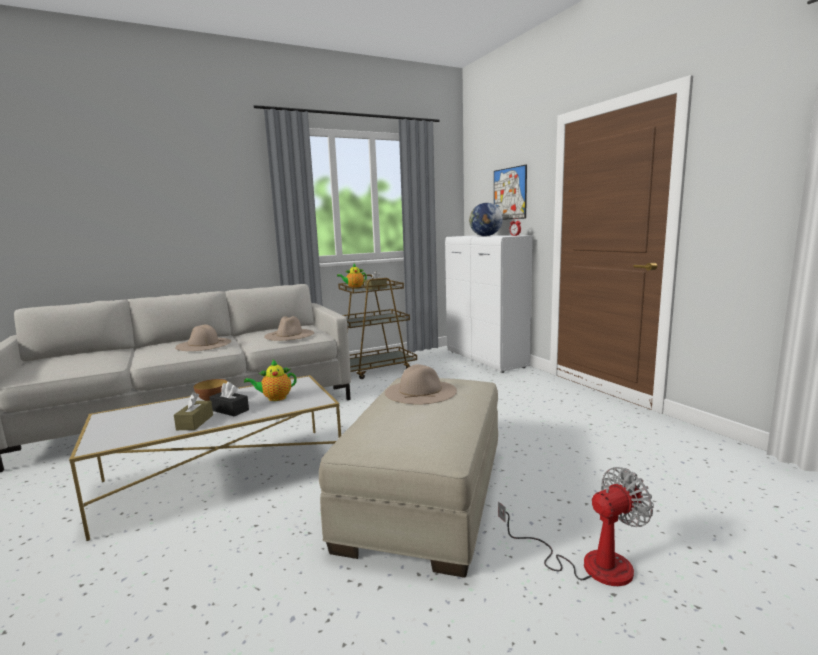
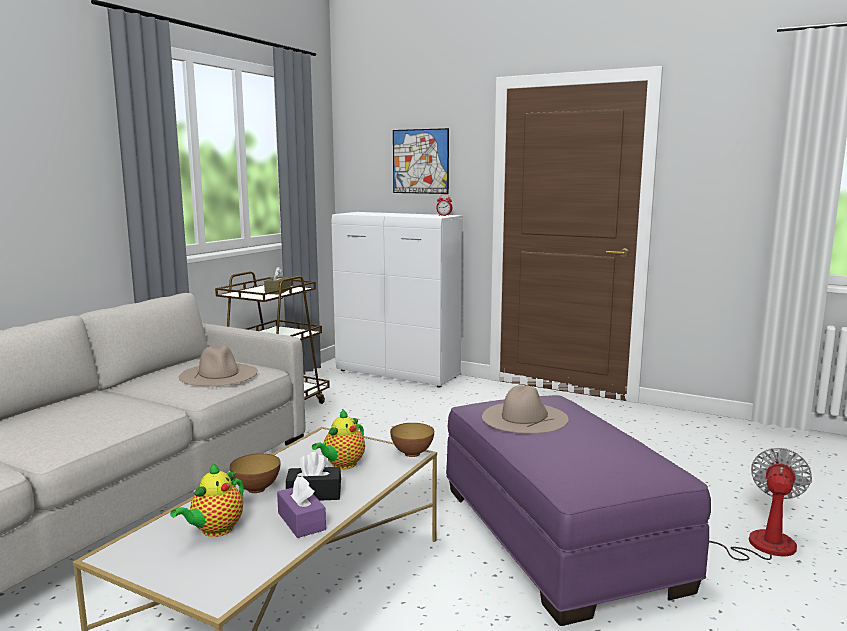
camera: 35 degrees left, 0 degrees up
brown tissue box [174,393,213,430] -> purple tissue box [277,476,326,538]
beige hat [175,324,231,351] -> none
beige ottoman [319,378,498,577] -> purple ottoman [446,395,711,626]
teapot [337,264,367,289] -> teapot moved to [170,463,244,537]
globe [469,203,503,236] -> none
none -> bowl [390,423,434,457]

